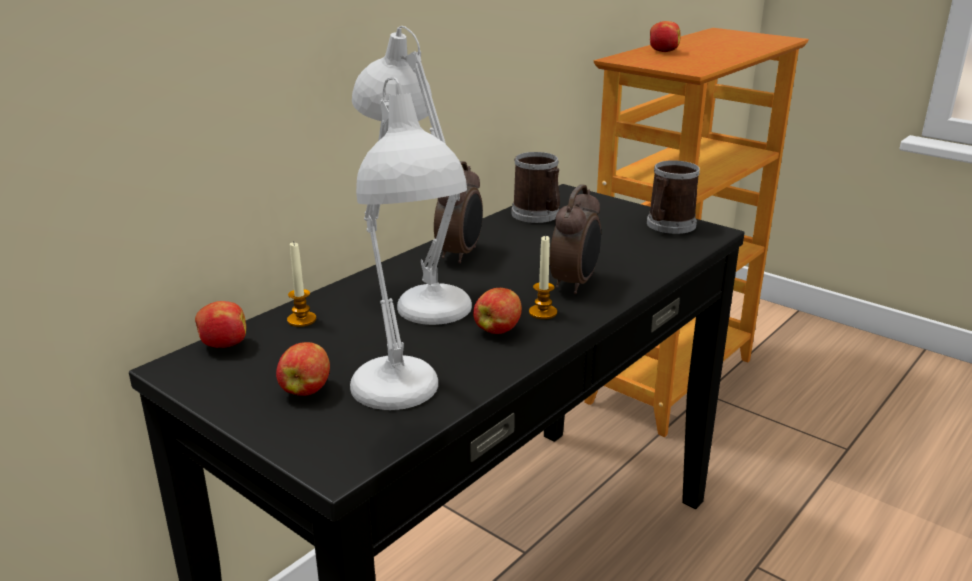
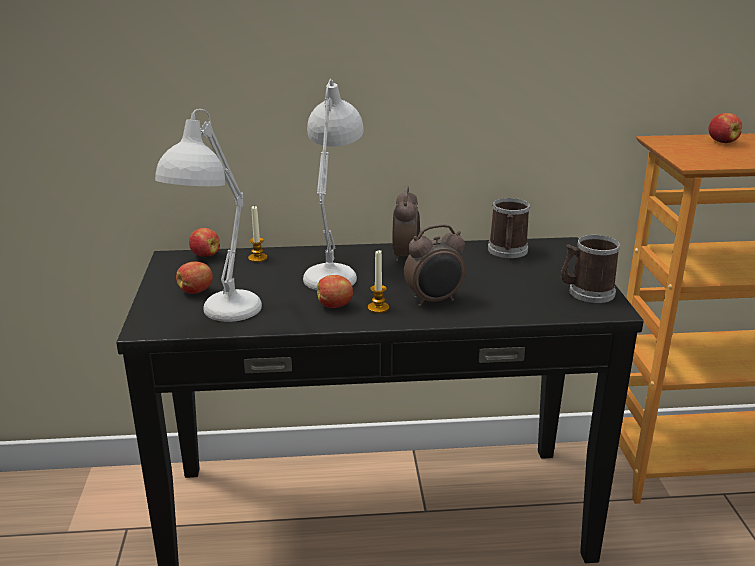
camera: 45 degrees right, 0 degrees up
alarm clock [434,161,483,263] -> alarm clock turned 60 degrees counterclockwise [392,186,420,261]

